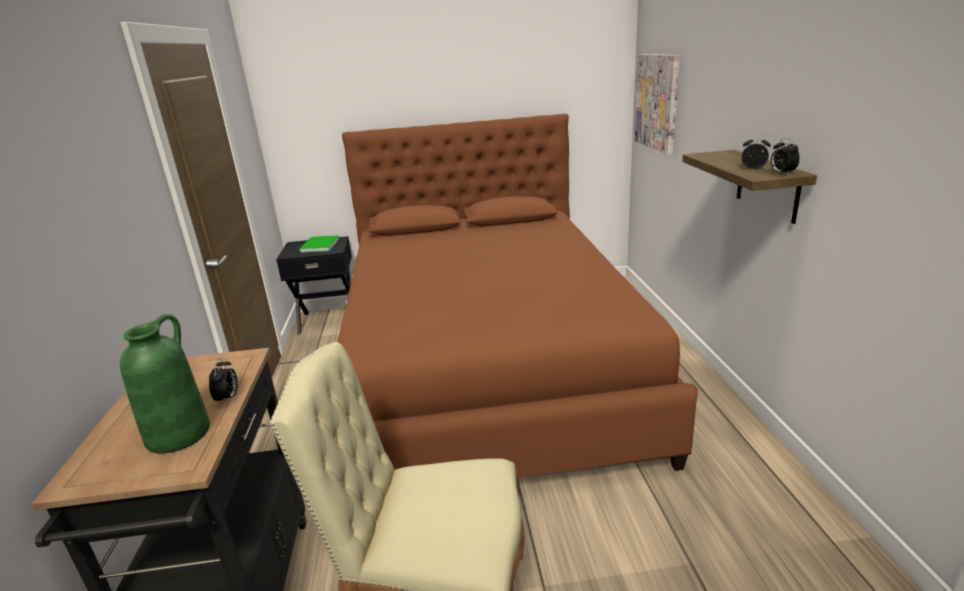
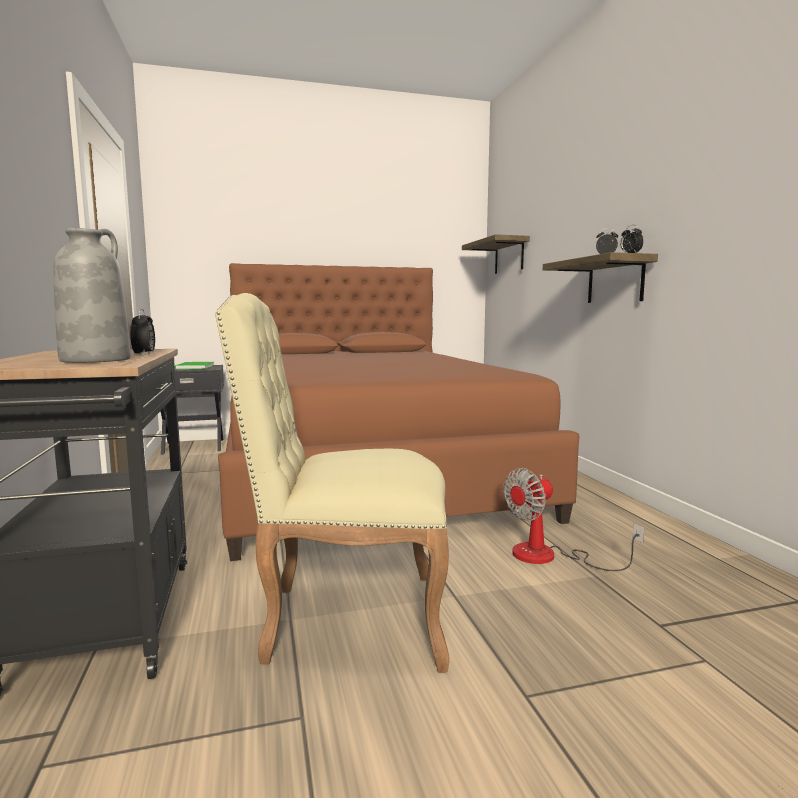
camera: 10 degrees left, 15 degrees down
green vase [120,314,210,454] -> grey vase [53,228,131,363]
picture [635,54,680,155] -> shelf [462,234,530,274]
none -> fan [503,468,644,571]

